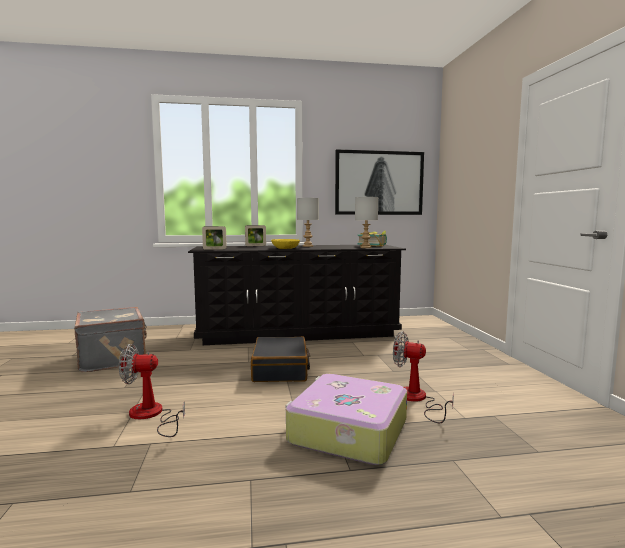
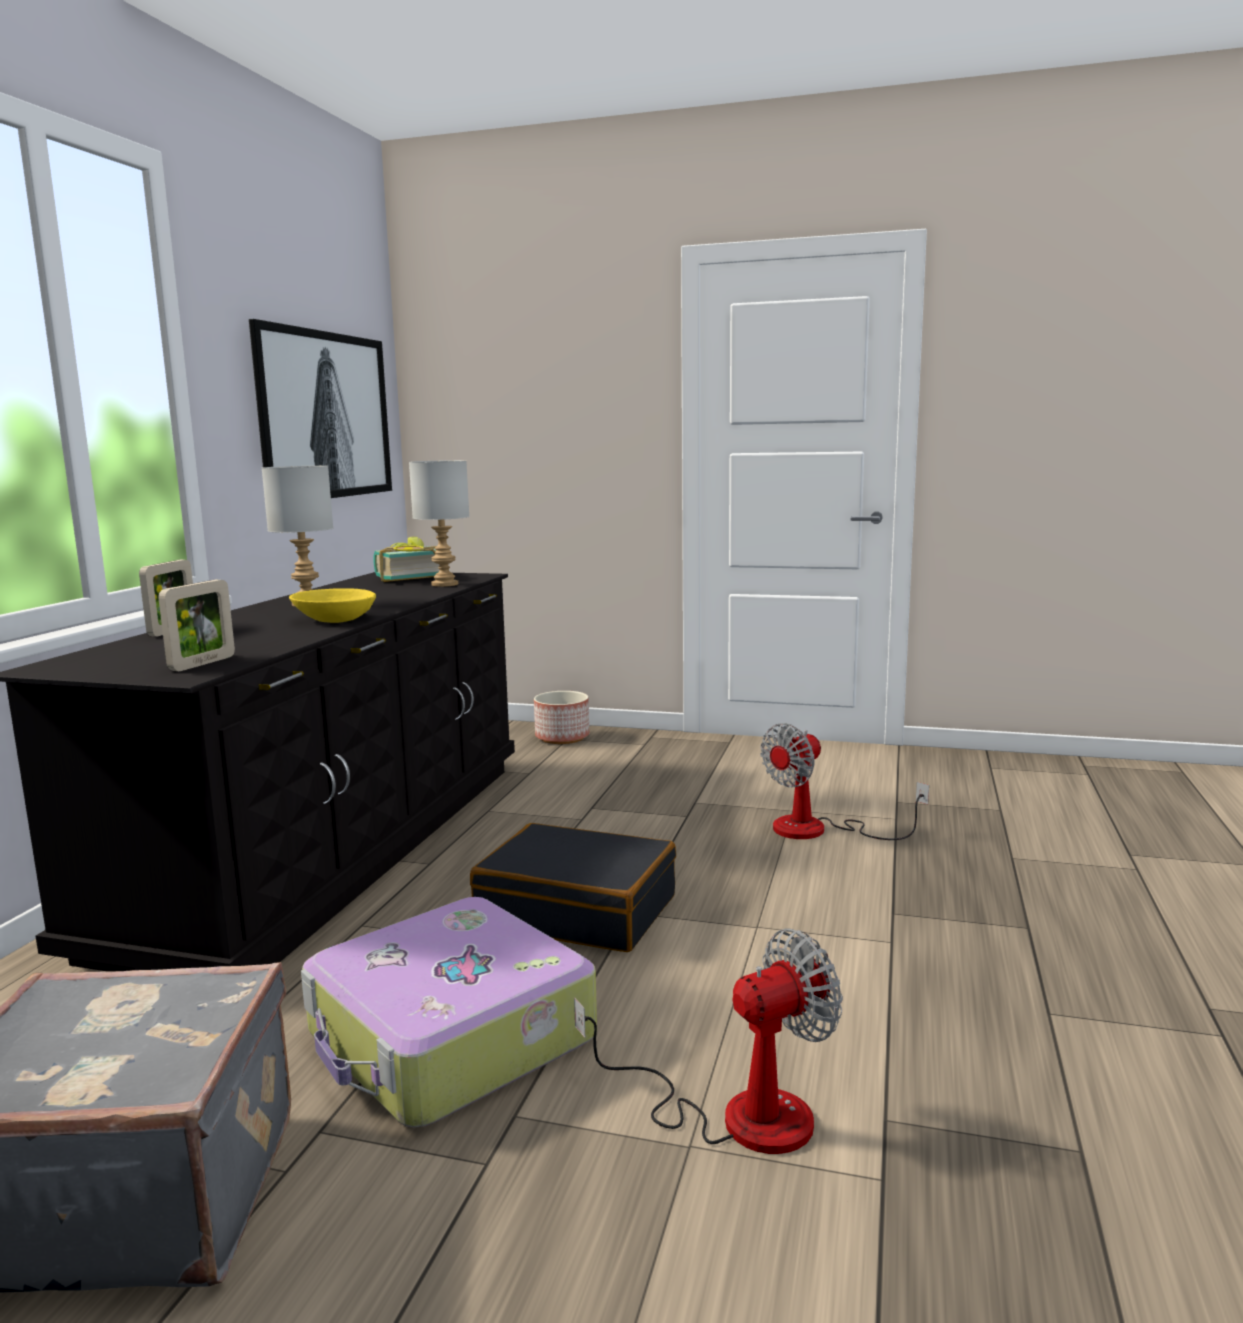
camera: 65 degrees left, 5 degrees up
fan [119,344,185,437] -> fan turned 135 degrees counterclockwise [574,929,843,1154]
suitcase [286,374,407,465] -> suitcase moved to [301,897,597,1127]
none -> planter [534,691,589,744]

